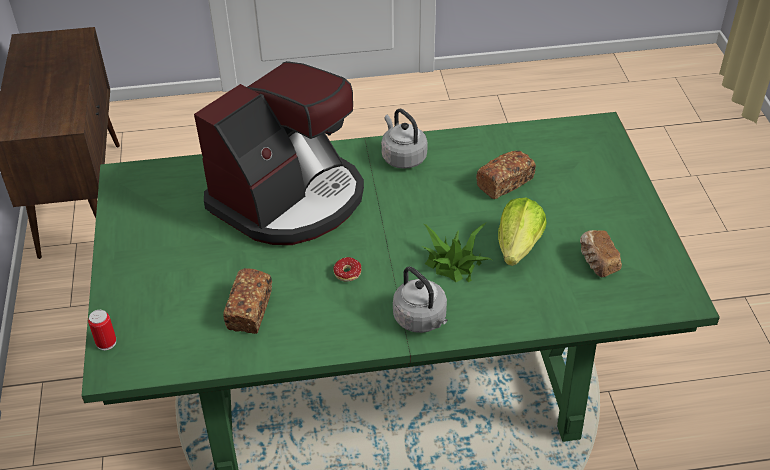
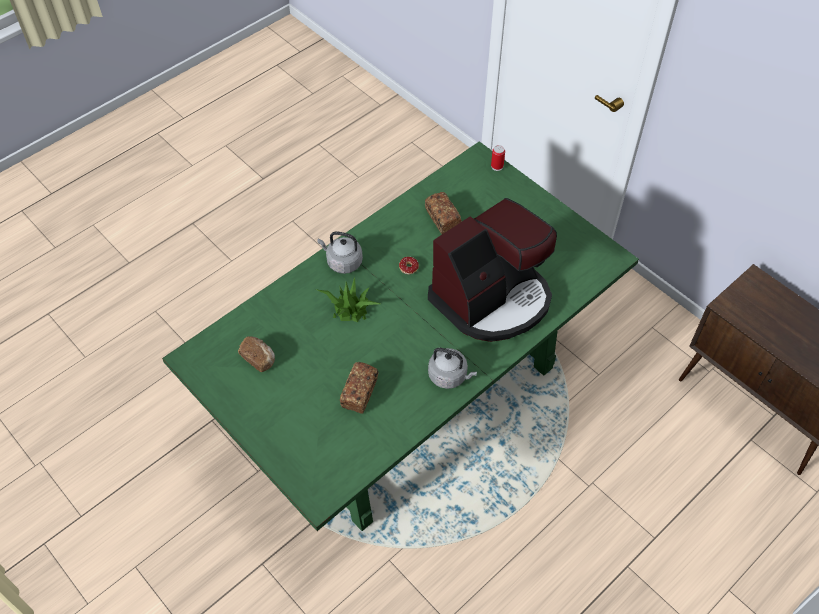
camera: 145 degrees right, 10 degrees up
coffee machine [194,61,364,245] -> coffee machine turned 135 degrees counterclockwise [428,198,557,342]
lettuce [498,198,547,266] -> none

